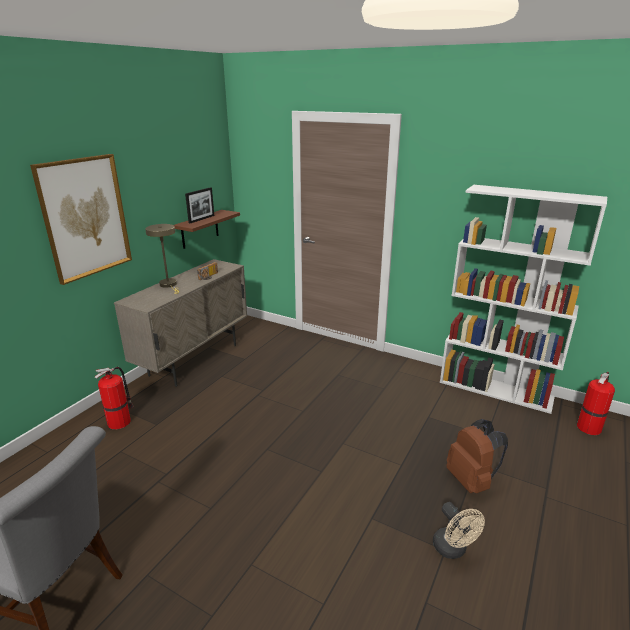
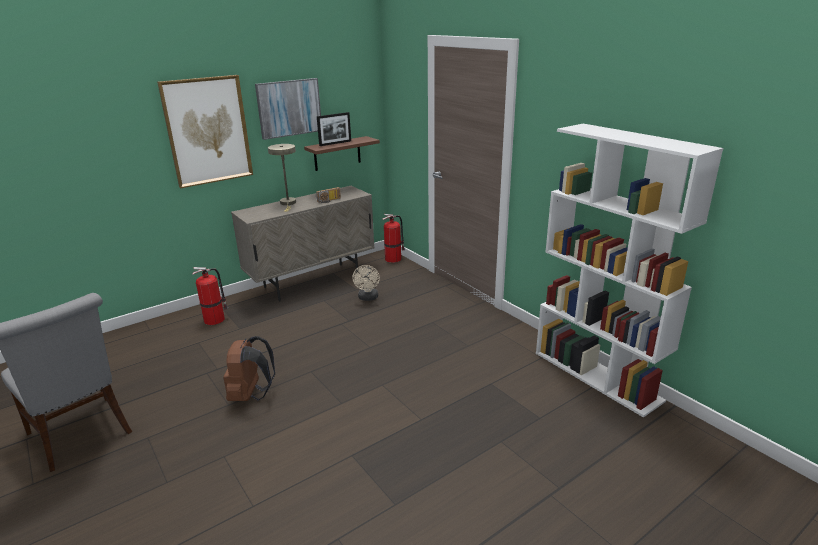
camera: 25 degrees right, 0 degrees up
beige fan [433,502,485,559] -> beige fan moved to [352,265,380,301]
brown backpack [446,419,508,493] -> brown backpack moved to [223,336,275,401]
fire extinguisher [577,372,615,435] -> fire extinguisher moved to [383,214,405,263]
none -> picture [255,78,321,140]

